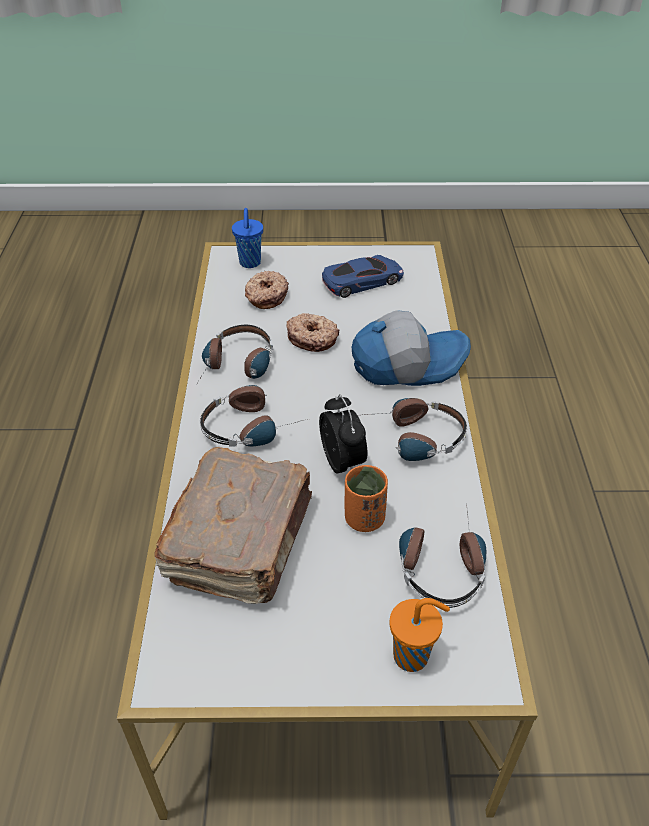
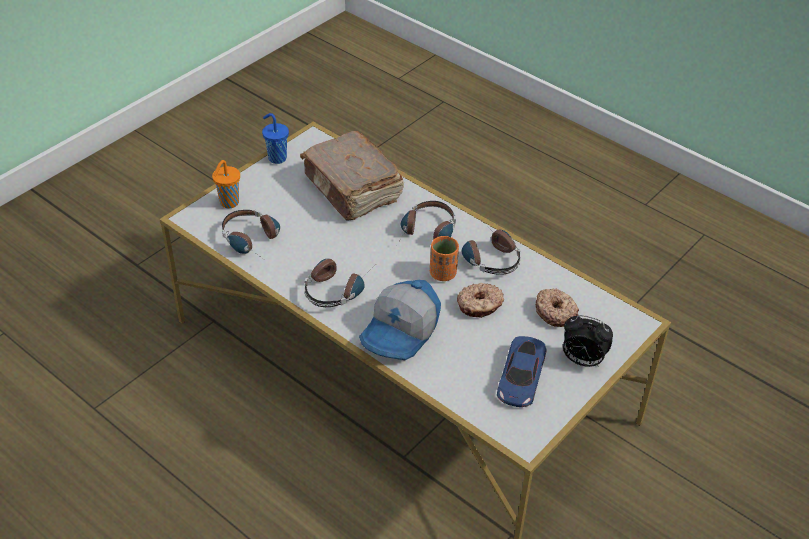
camera: 130 degrees right, 0 degrees up
blue cup [232,208,263,268] -> blue cup moved to [262,113,289,164]
alarm clock [319,394,367,474] -> alarm clock moved to [563,315,613,367]
orange cup [344,465,388,532] -> orange cup moved to [430,236,459,281]

